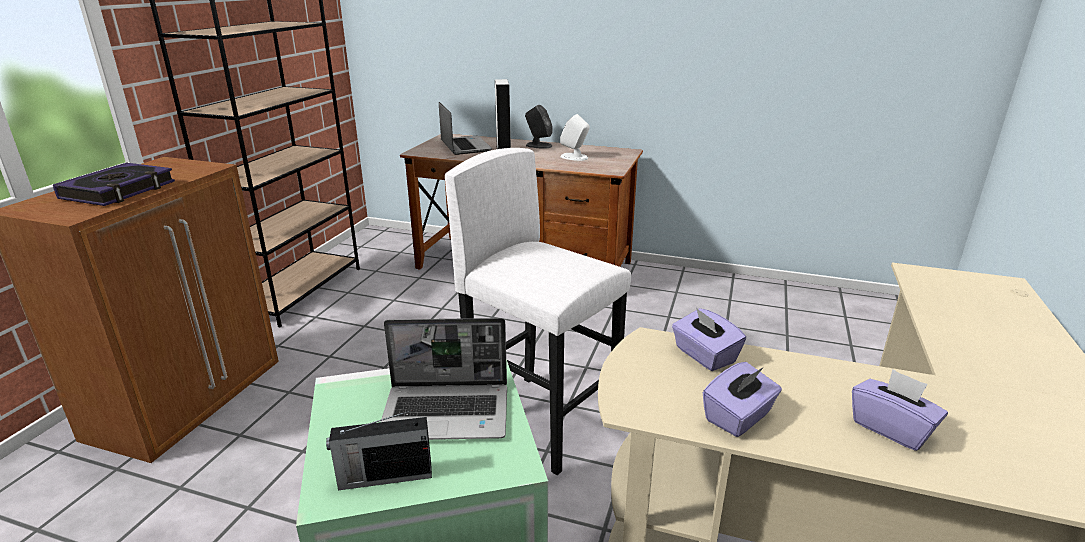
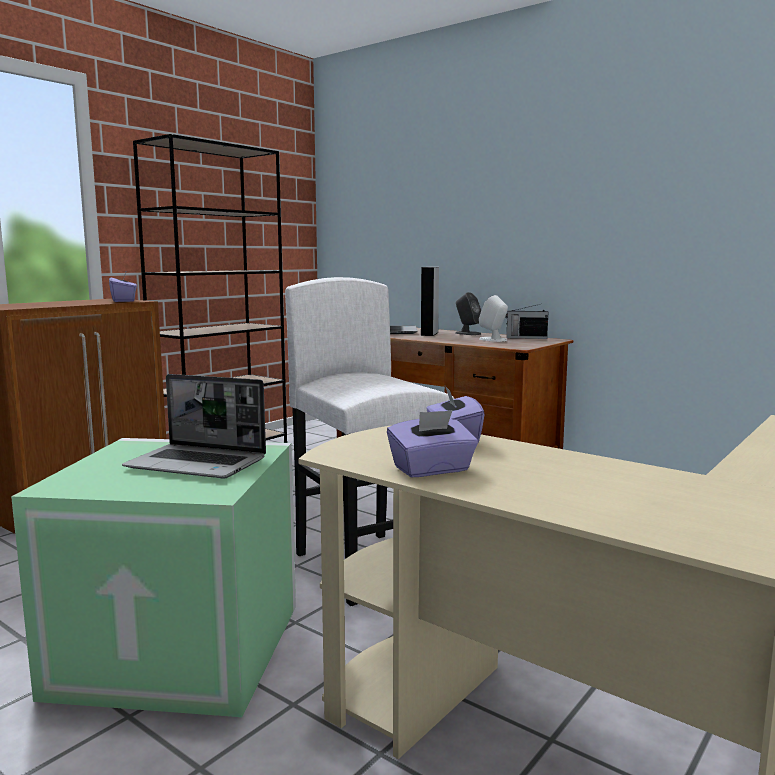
camera: 20 degrees right, 15 degrees down
book [53,163,175,206] -> none
radio [326,410,432,490] -> radio moved to [506,304,548,339]
purple tissue box [852,369,948,451] -> purple tissue box moved to [109,272,137,302]

